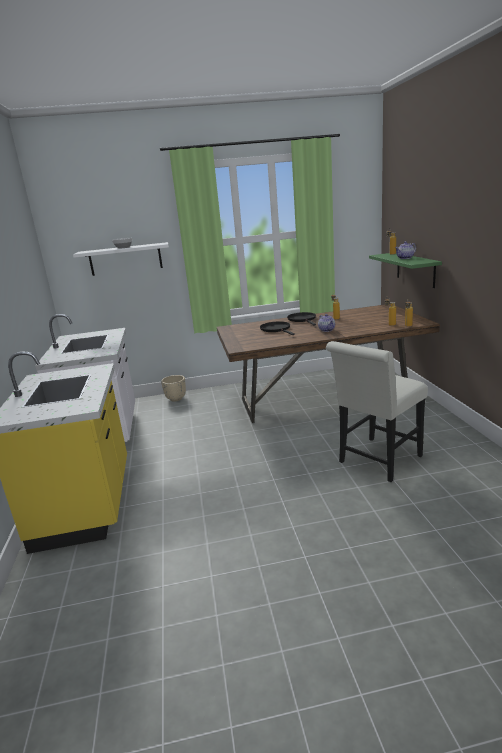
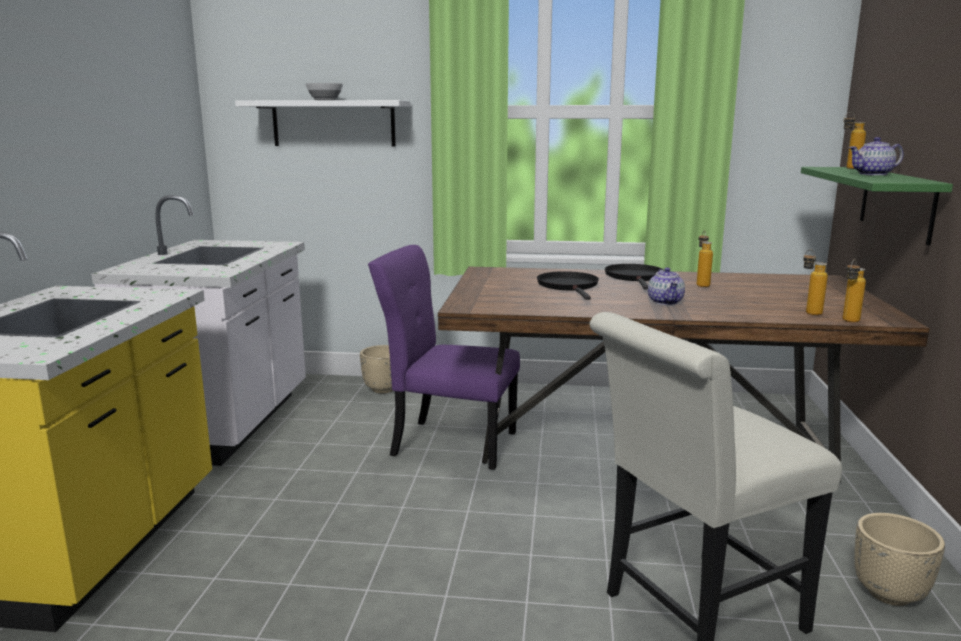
camera: 15 degrees right, 5 degrees down
none -> purple chair [368,245,520,470]
none -> beige planter [854,513,945,606]

